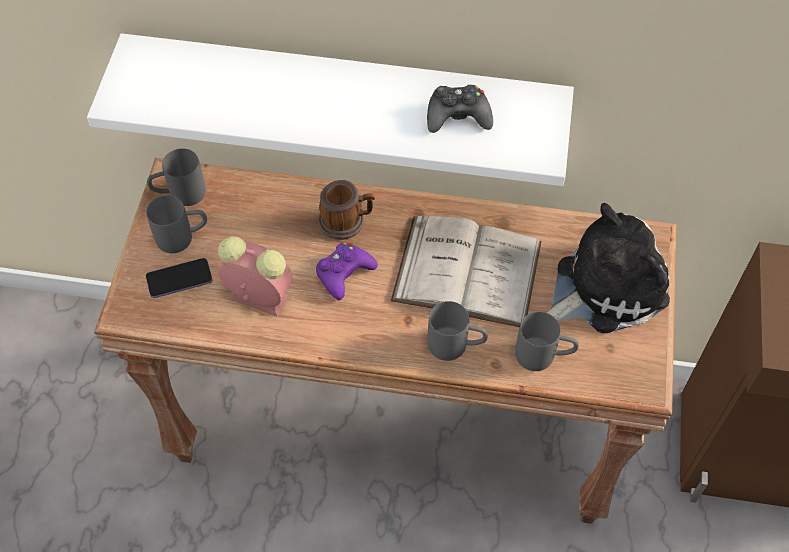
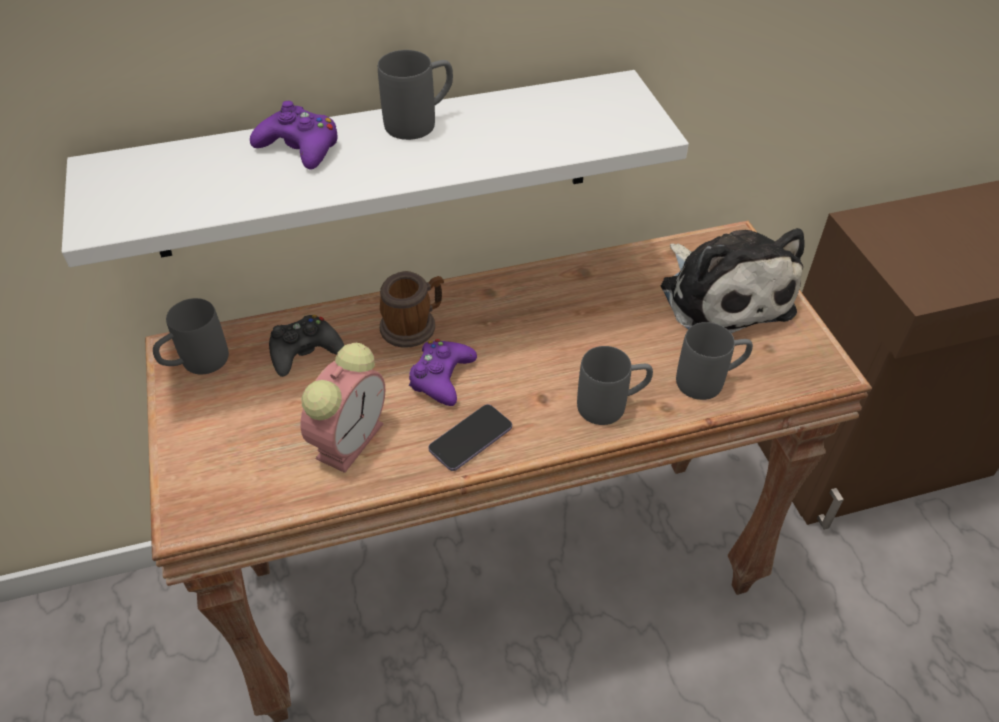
camera: 25 degrees left, 10 degrees down
grey mug [146,195,207,253] -> grey mug moved to [378,50,453,140]
phone [146,258,213,298] -> phone moved to [428,404,512,471]
alarm clock [218,236,293,317] -> alarm clock turned 120 degrees clockwise [301,343,385,473]
white book [391,216,542,327] -> none
black game controller [427,85,493,133] -> black game controller moved to [269,315,344,377]
plush toy [546,203,670,333] -> plush toy turned 120 degrees clockwise [661,228,805,334]
none -> purple game controller [250,101,338,170]

